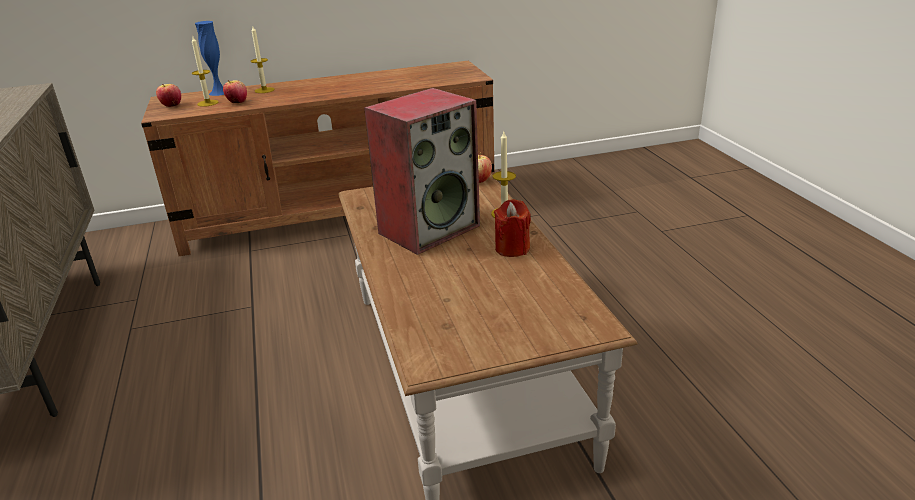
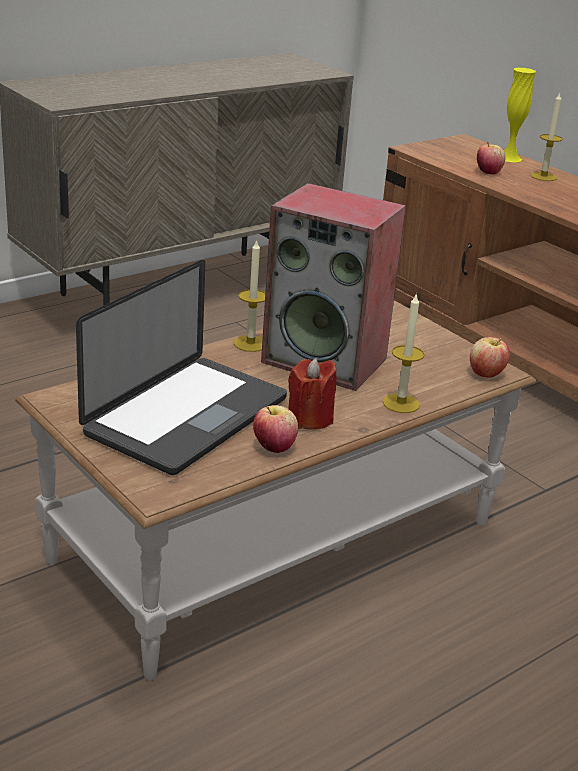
camera: 65 degrees right, 0 degrees up
apple [156,84,181,107] -> apple moved to [253,405,298,453]
candle [192,37,219,107] -> candle moved to [234,239,265,352]
blue vase [195,21,224,96] -> yellow vase [504,68,536,162]
none -> laptop [76,260,287,475]

